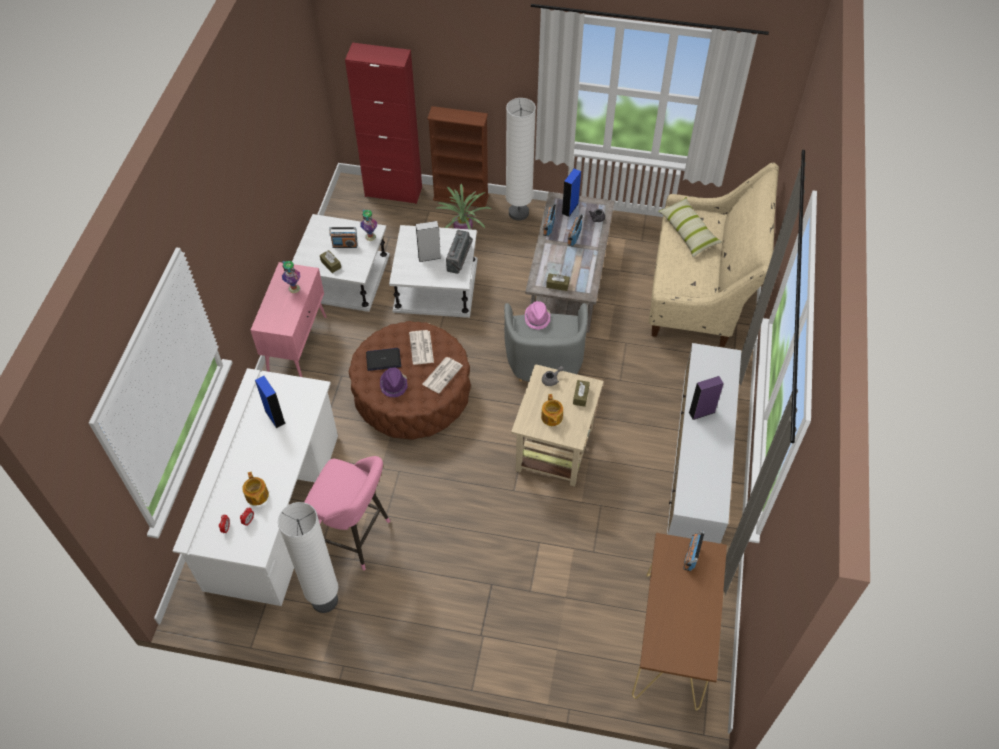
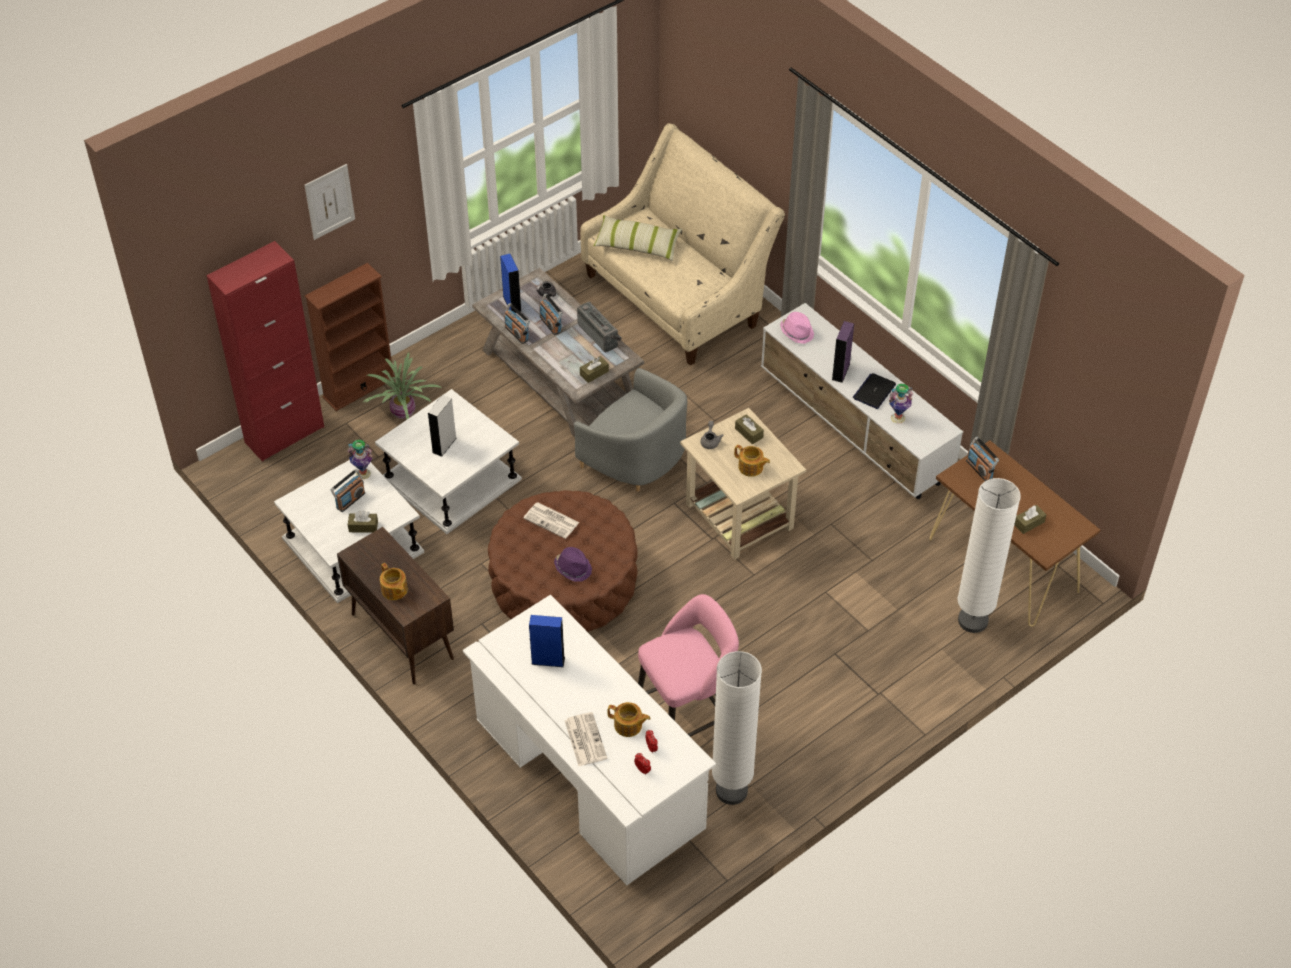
camera: 50 degrees left, 5 degrees down
pink cabinet [251,262,327,377] -> brown cabinet [337,527,454,684]
vase [282,261,301,293] -> vase moved to [889,384,913,424]
laptop [366,348,401,371] -> laptop moved to [853,373,896,409]
newspaper [422,357,463,394] -> newspaper moved to [565,712,608,766]
radio [446,230,473,274] -> radio moved to [577,301,622,352]
white floor lamp [506,98,536,220] -> white floor lamp moved to [957,478,1021,633]
pink hat [525,301,550,330] -> pink hat moved to [780,312,814,344]
none -> picture [305,164,355,240]
none -> teapot [380,563,408,600]
none -> brown tissue box [1014,505,1047,534]

